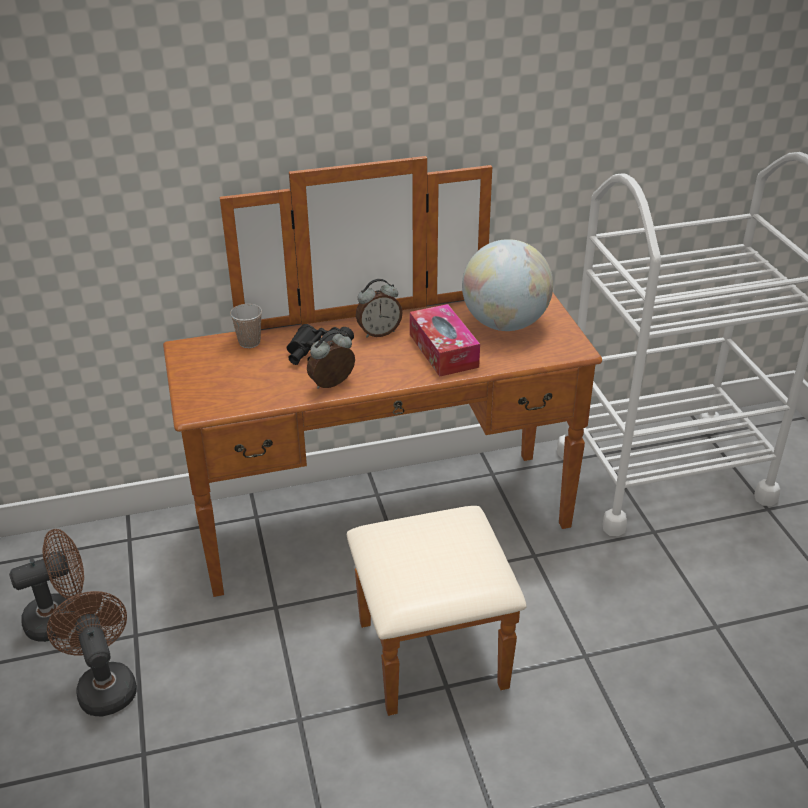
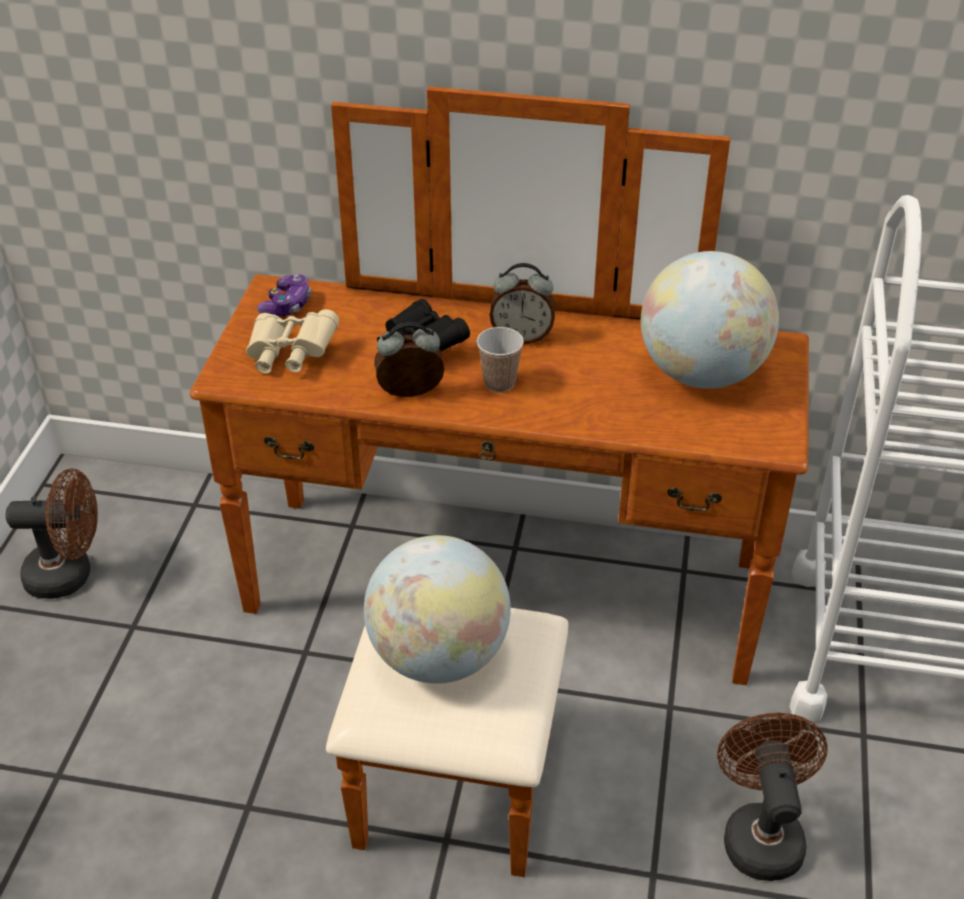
camera: 25 degrees right, 5 degrees up
brown fan [47,591,137,716] -> brown fan moved to [717,712,828,881]
cup [230,304,262,348] -> cup moved to [477,327,524,393]
tissue box [410,304,480,377] -> none
none -> beige binoculars [246,309,339,374]
none -> game controller [257,274,312,316]
none -> globe [364,535,511,684]

